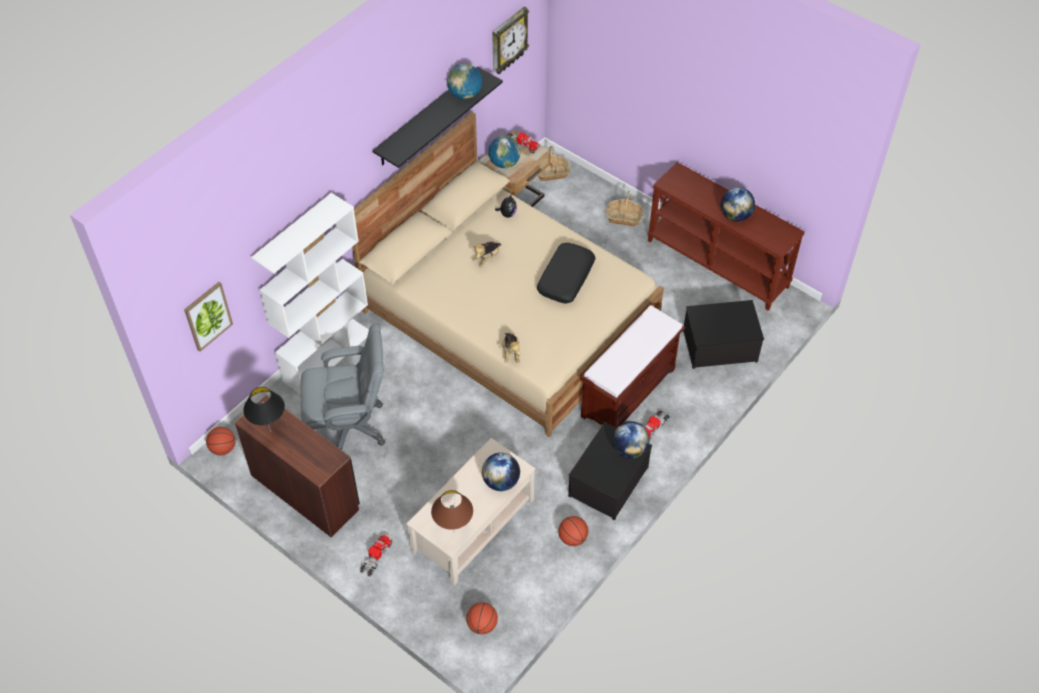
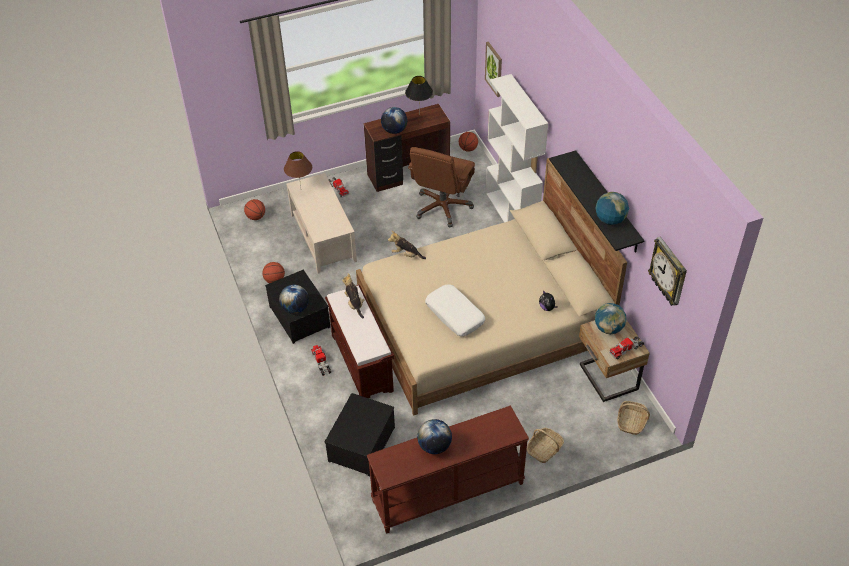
camera: 120 degrees right, 5 degrees down
grey office chair [301,324,385,450] -> brown office chair [408,147,475,227]
plush toy [472,242,501,267] -> plush toy moved to [342,273,365,318]
globe [482,453,520,491] -> globe moved to [381,107,407,134]
black pillow [537,243,595,304] -> white pillow [425,284,485,336]

